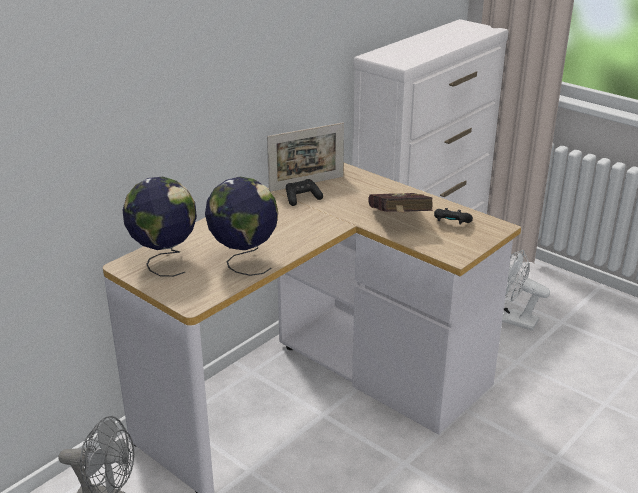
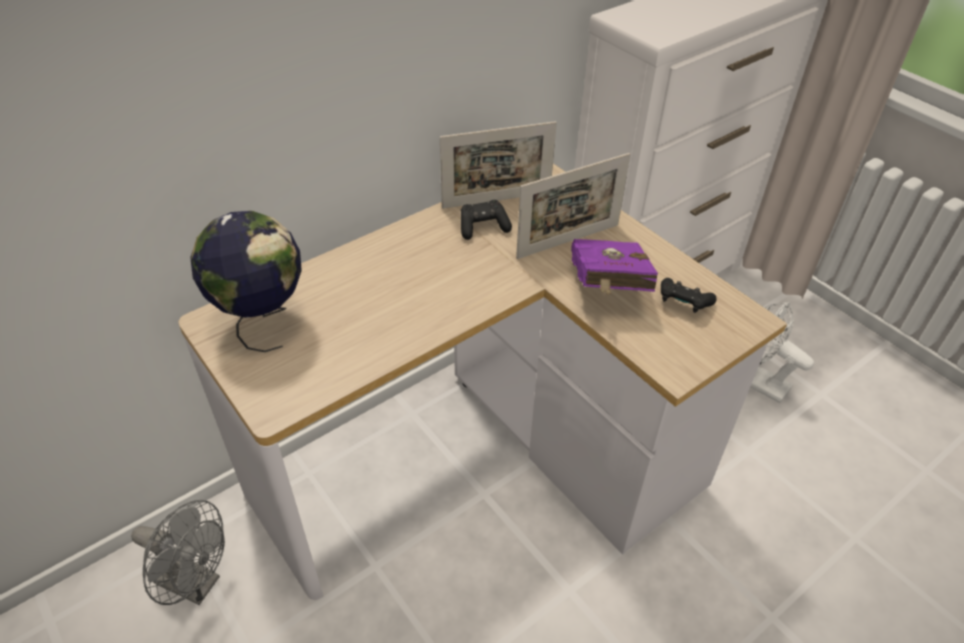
camera: 10 degrees right, 15 degrees up
globe [205,177,279,276] -> none
red book [369,193,433,213] -> purple book [571,239,658,295]
none -> picture frame [516,153,630,259]

